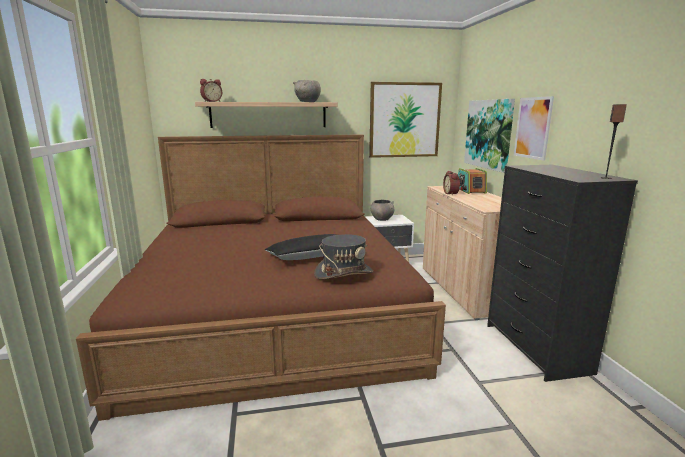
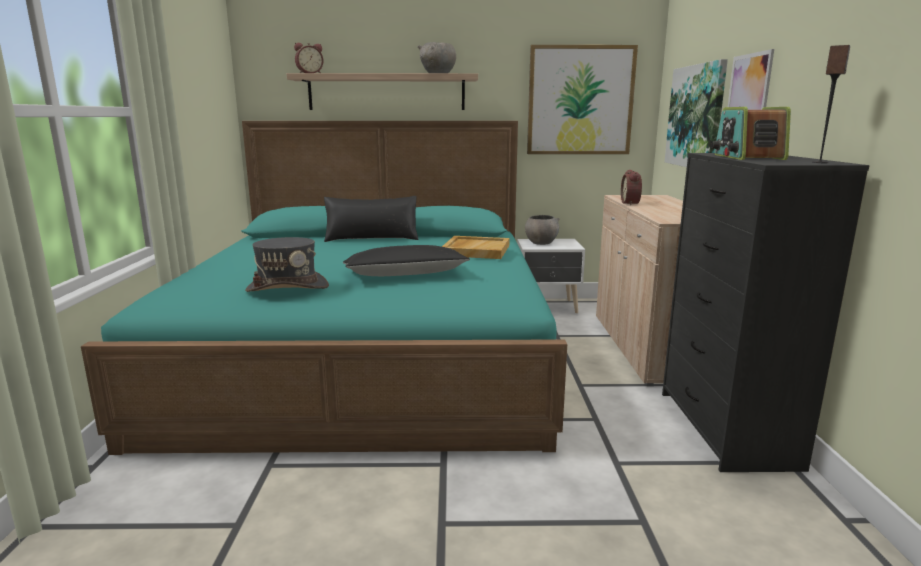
camera: 10 degrees right, 0 degrees up
brown bed [76,135,446,421] -> turquoise bed [81,121,567,455]
grey hat [314,234,373,279] -> grey hat moved to [245,237,329,292]
radio [458,168,487,194] -> radio moved to [711,107,791,160]
none -> black pillow [324,196,418,242]
none -> beige tray [442,236,510,259]

